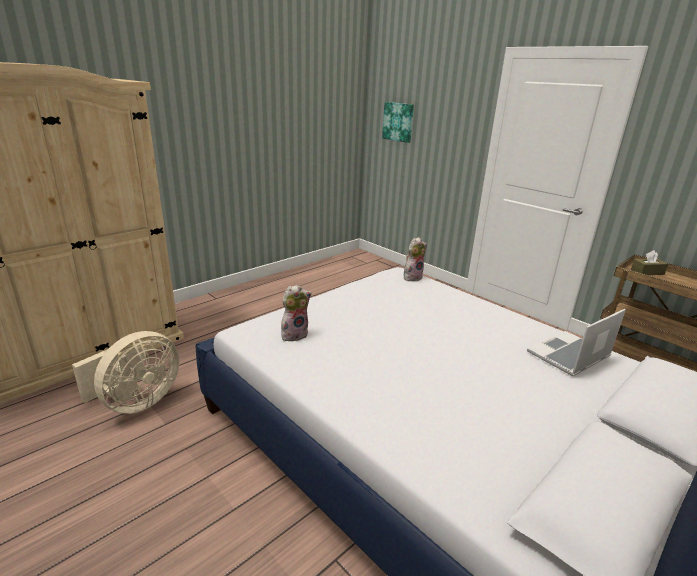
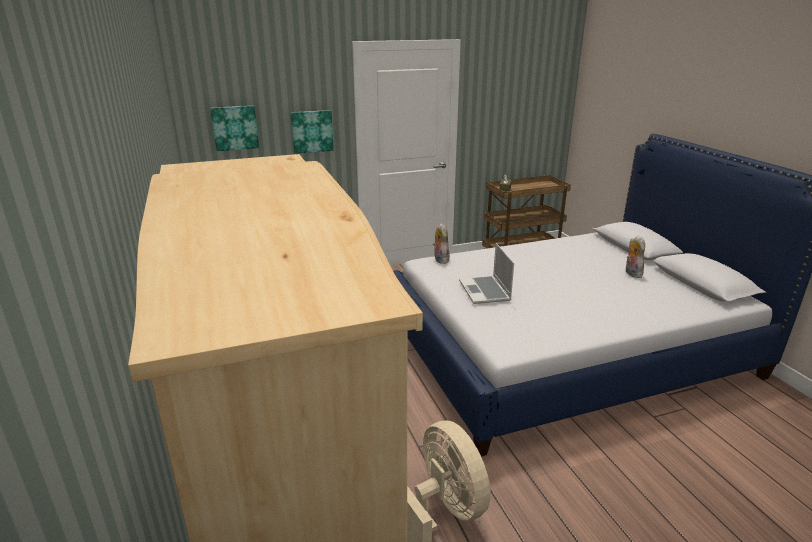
camera: 65 degrees left, 0 degrees up
plush toy [281,284,312,341] -> plush toy moved to [626,235,645,278]
laptop [527,309,626,376] -> laptop moved to [459,243,514,304]
none -> picture [291,110,334,154]

